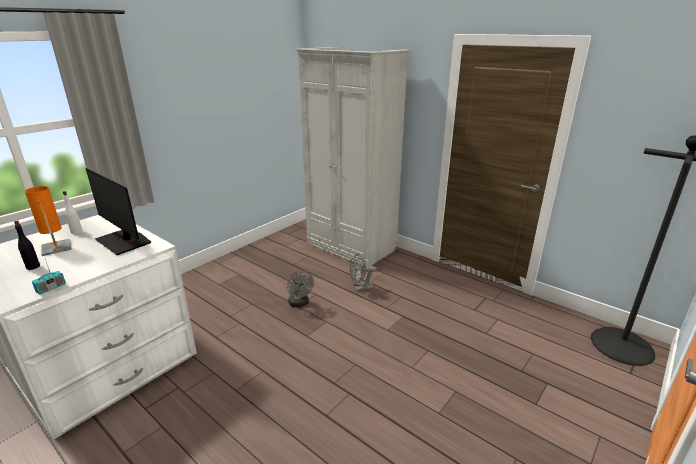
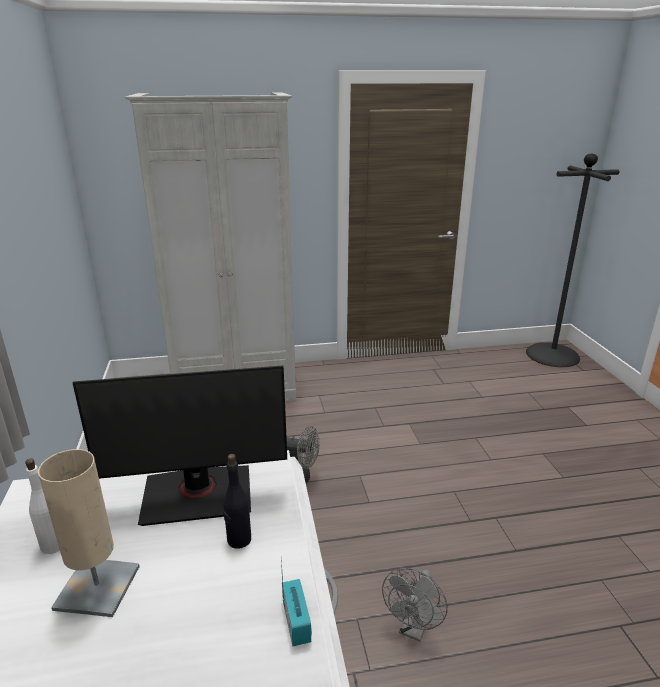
camera: 50 degrees left, 0 degrees up
black bottle [14,221,40,270] -> black bottle moved to [223,454,251,549]
orange table lamp [25,186,72,256] -> beige table lamp [38,449,140,617]
grey fan [349,253,377,291] -> grey fan moved to [382,568,448,642]

